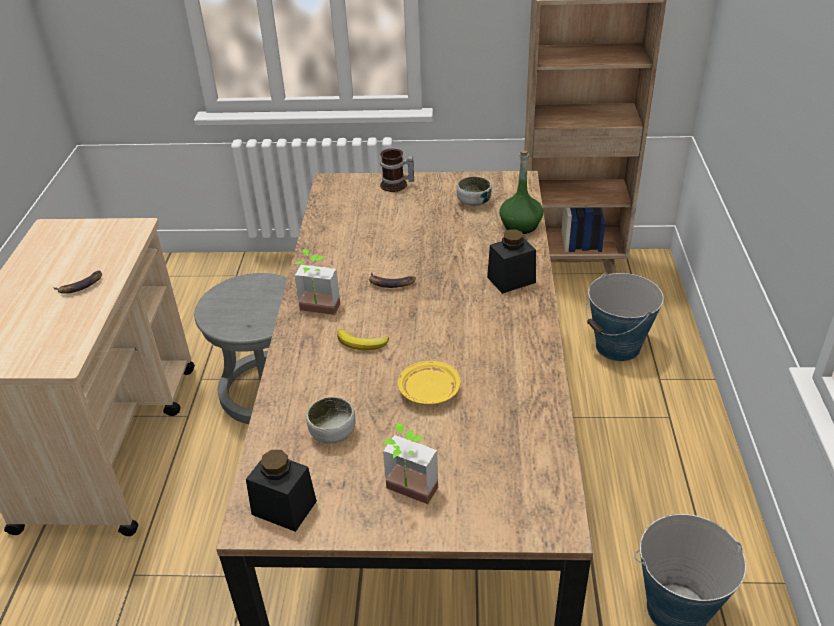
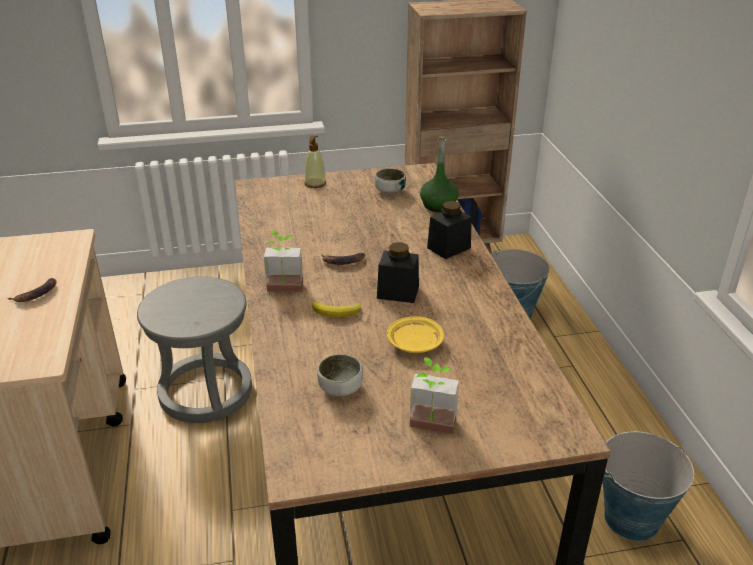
camera: 15 degrees left, 5 degrees down
black jar [246,450,317,532] -> black jar moved to [377,242,419,303]
mug [380,148,414,192] -> soap dispenser [304,135,326,188]

